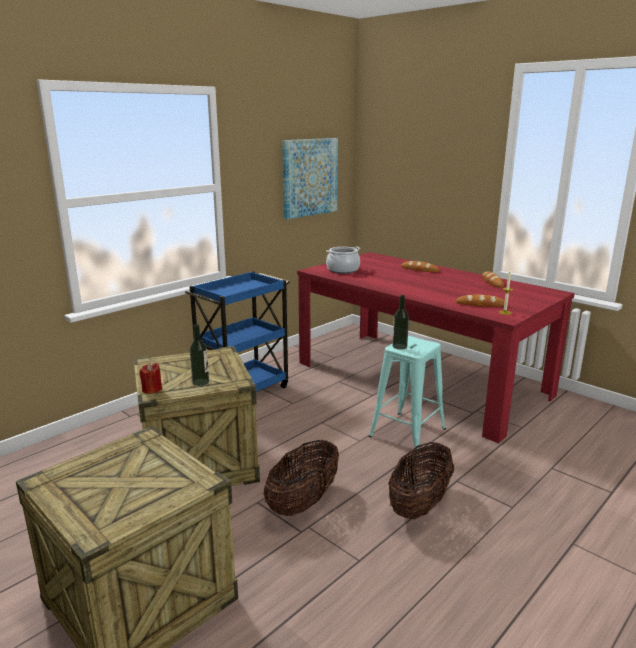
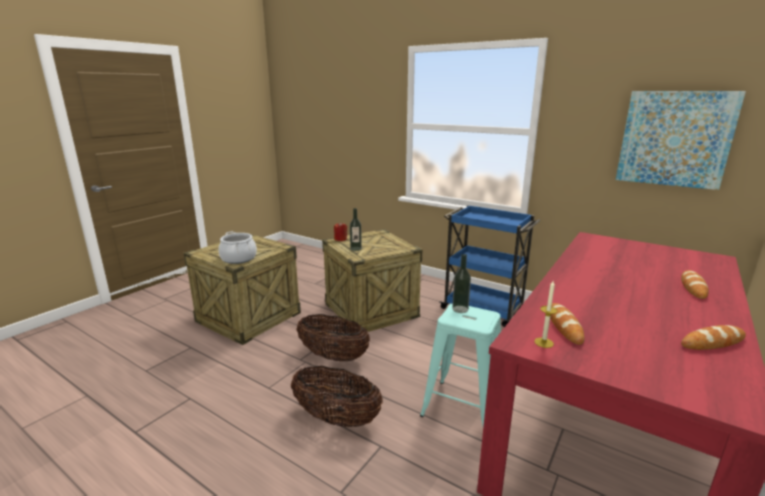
camera: 80 degrees right, 0 degrees up
cooking pot [326,247,360,274] -> cooking pot moved to [218,231,257,264]

